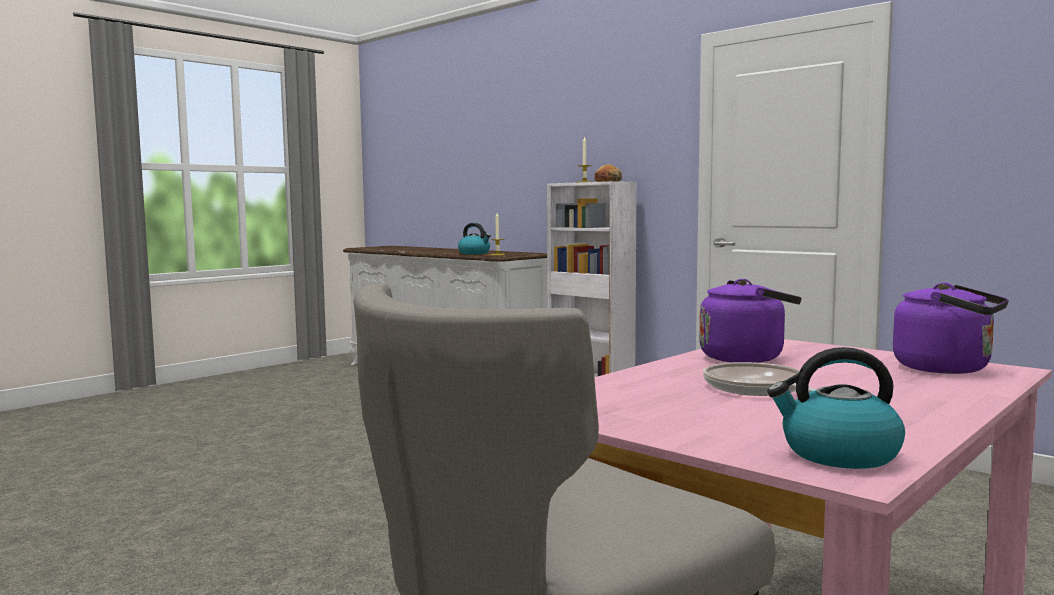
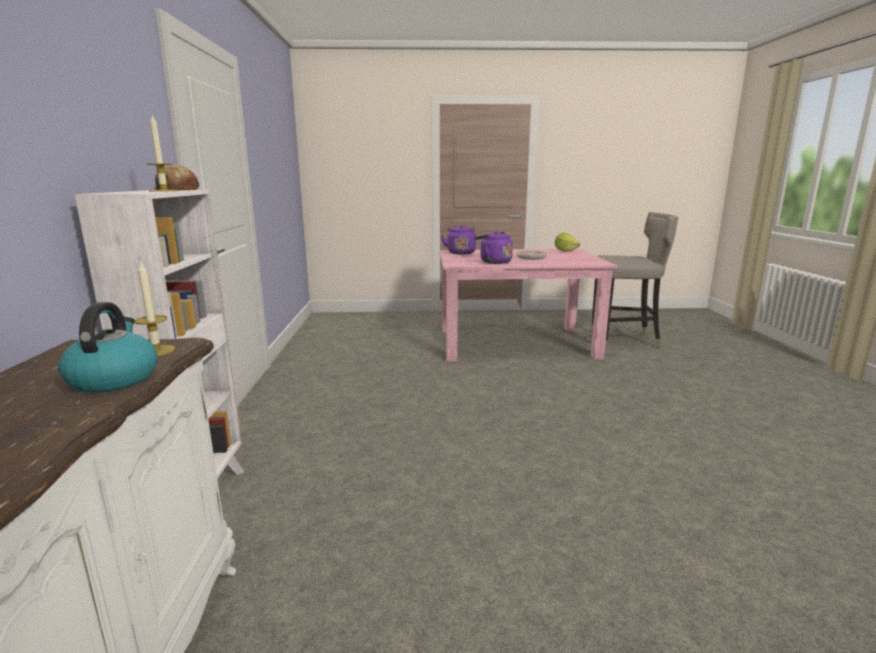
camera: 135 degrees left, 10 degrees up
kettle [767,347,905,469] -> lettuce [555,233,581,252]

